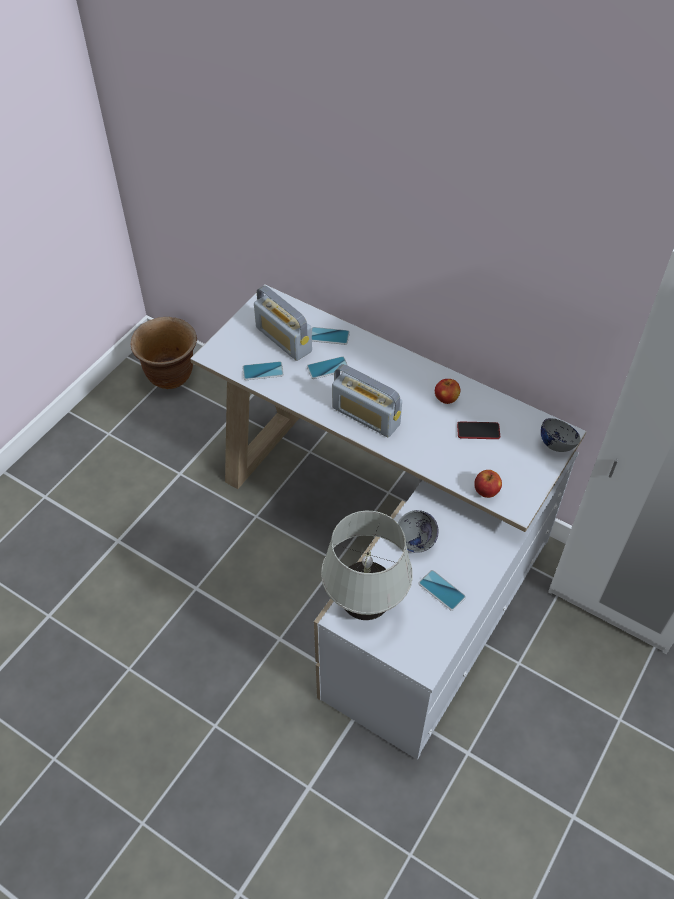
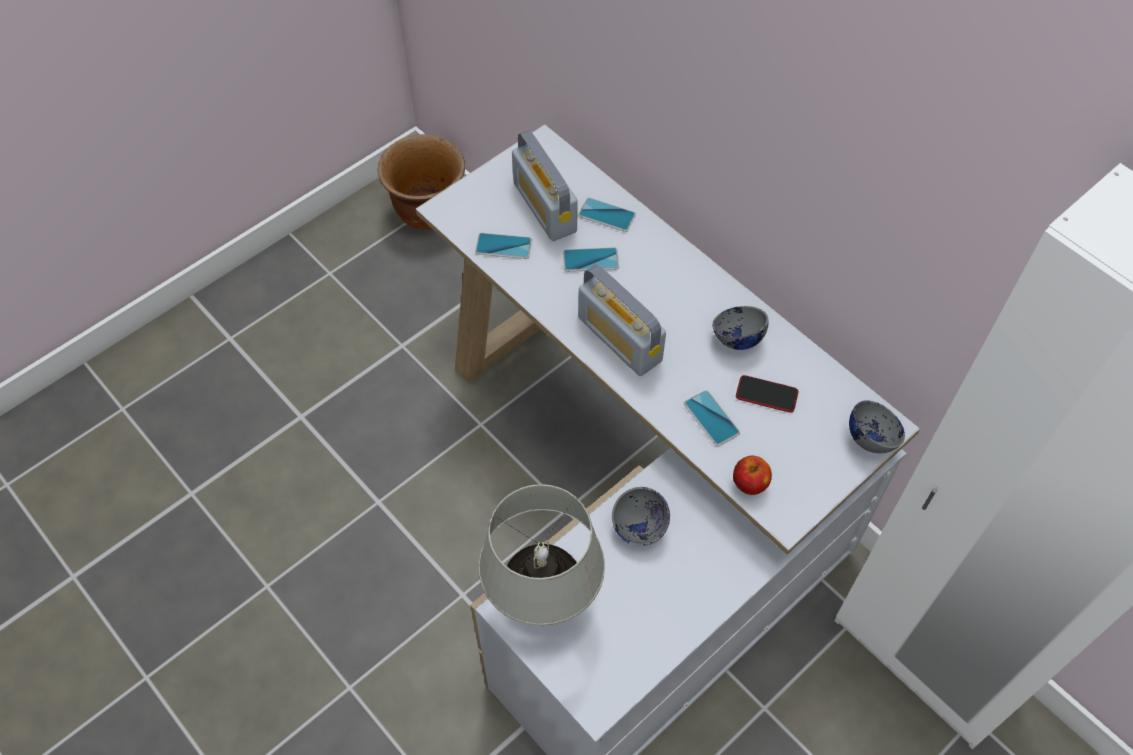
camera: 15 degrees right, 5 degrees up
phone [418,570,466,611] -> phone moved to [684,390,740,446]
apple [435,379,460,404] -> grey bowl [712,306,769,350]

